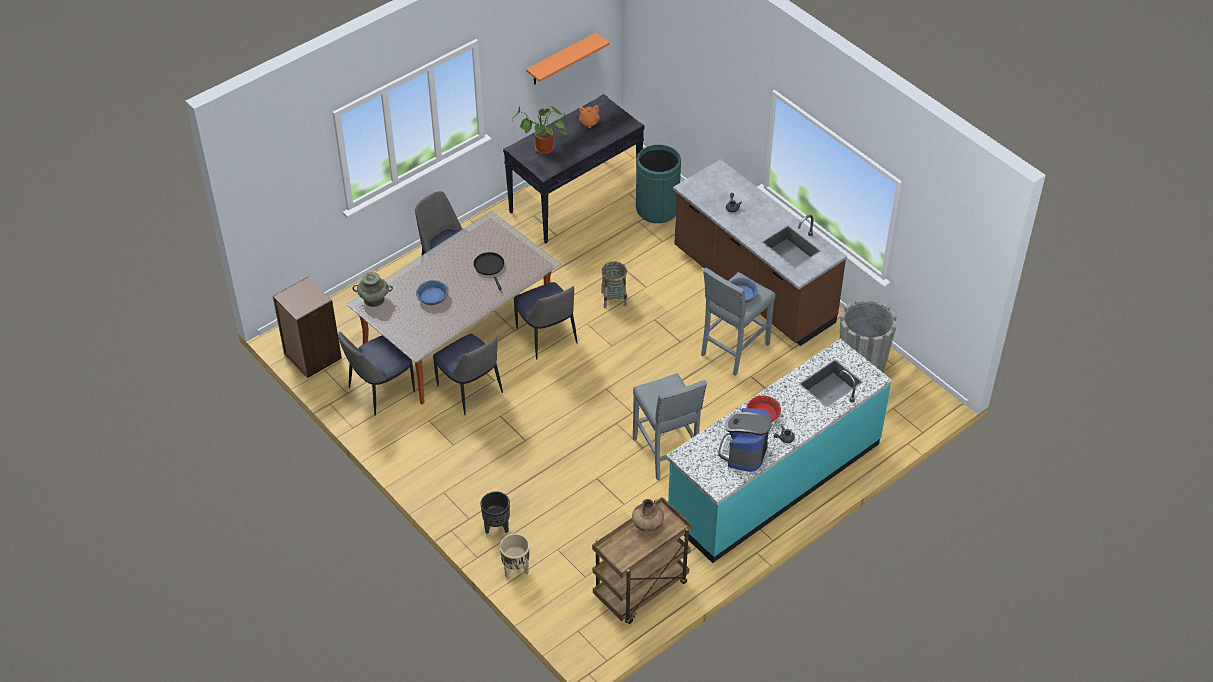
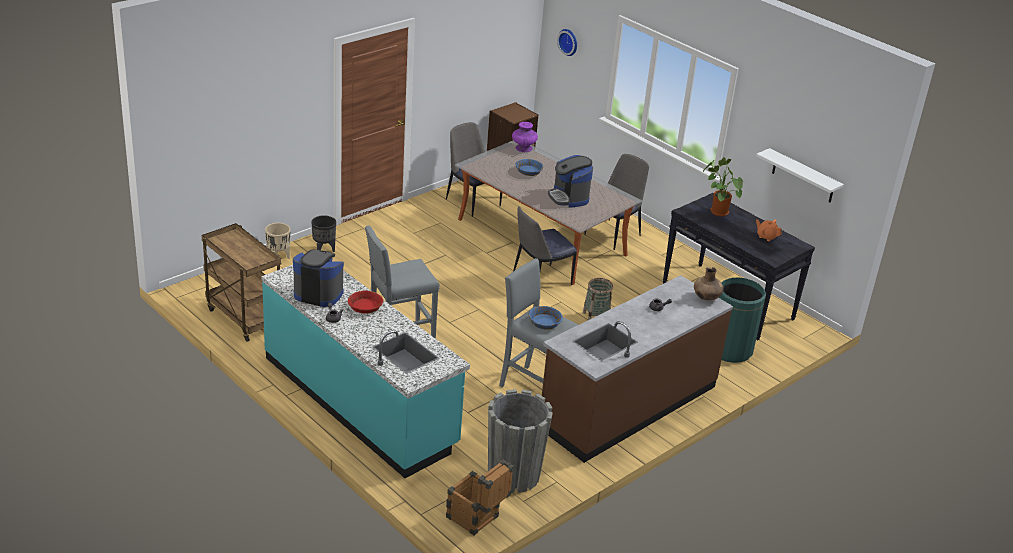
camera: 85 degrees right, 15 degrees down
turquoise vase [352,272,393,307] -> purple vase [512,122,538,152]
chair [433,334,503,415] -> none
black frying pan [474,252,504,290] -> coffee machine [548,155,593,208]
orange shelf [526,33,609,85] -> white shelf [756,148,844,203]
brown vase [632,499,664,532] -> brown vase moved to [694,267,724,301]
none -> crate [446,459,514,535]
none -> wall clock [557,29,577,56]

